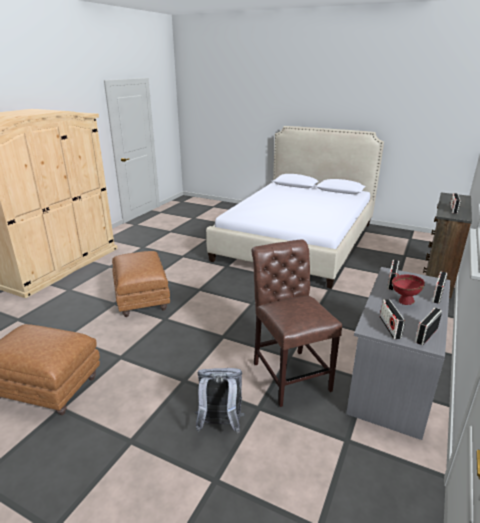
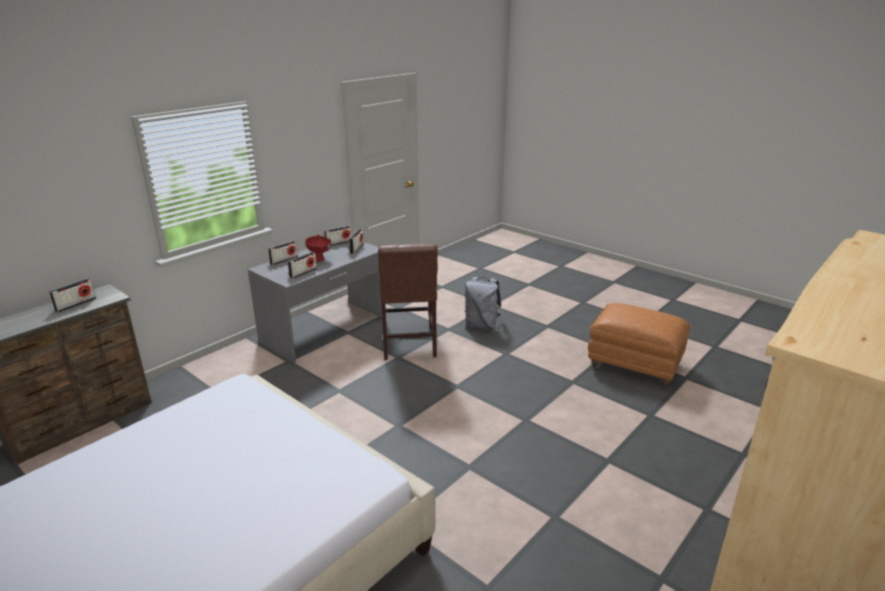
camera: 165 degrees left, 0 degrees up
brown ottoman [112,251,170,317] -> none

